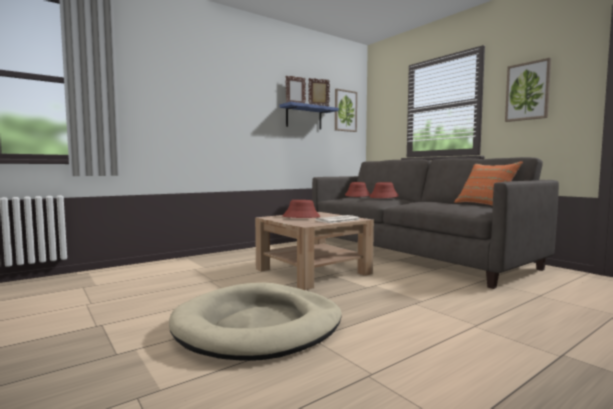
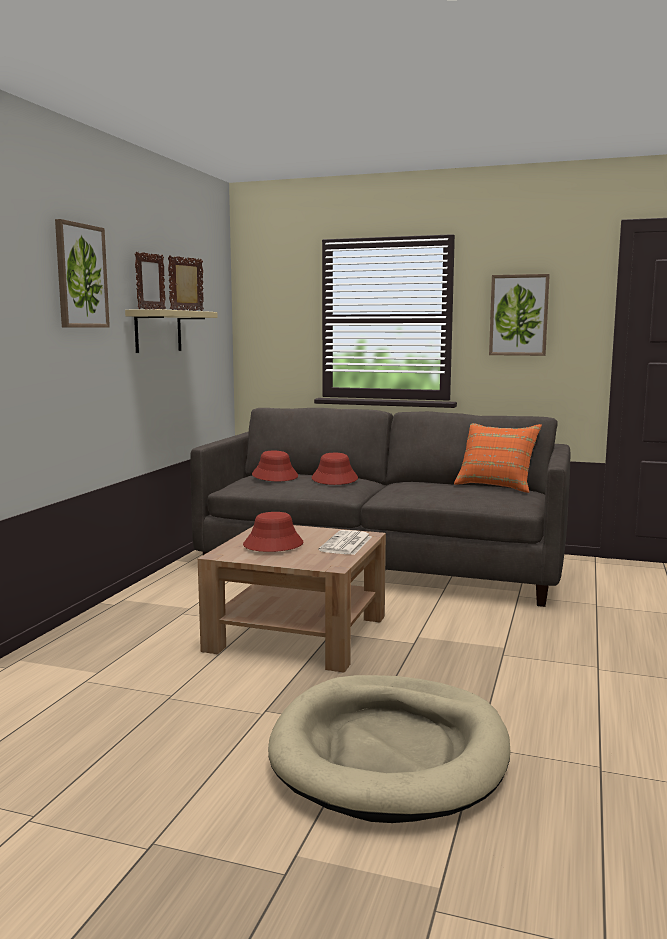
camera: 35 degrees left, 5 degrees up
blue shelf [279,102,339,129] -> beige shelf [125,309,218,353]
picture [335,89,357,132] -> picture moved to [55,219,110,328]

